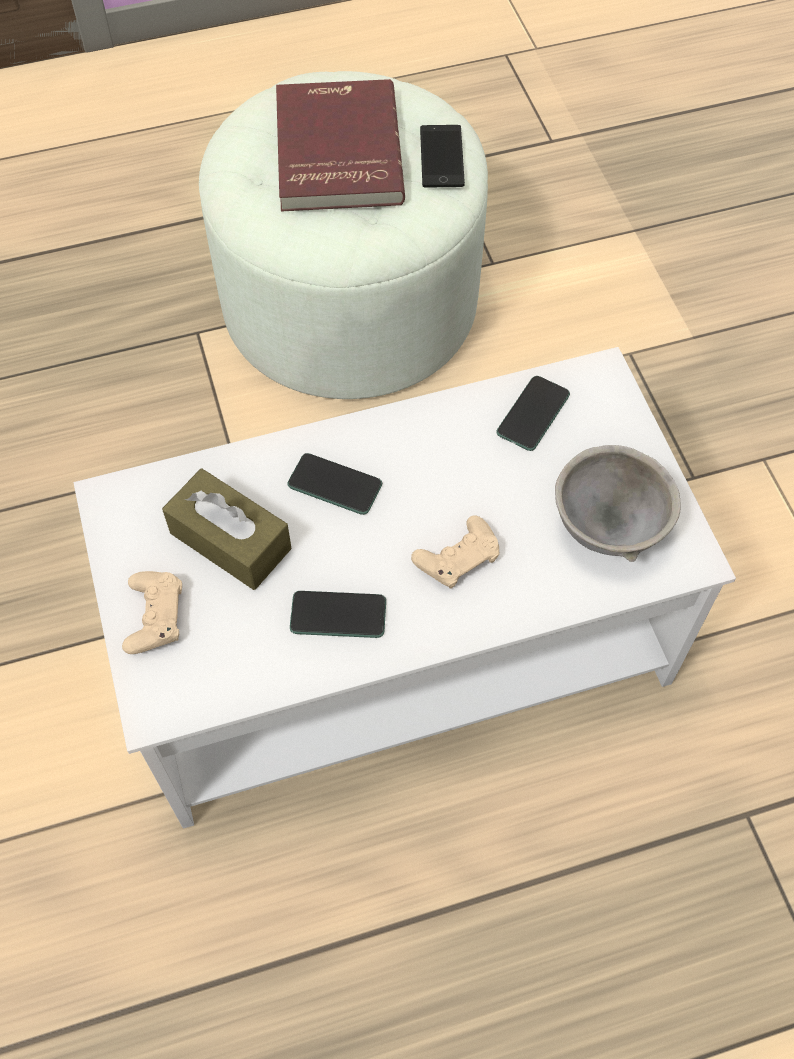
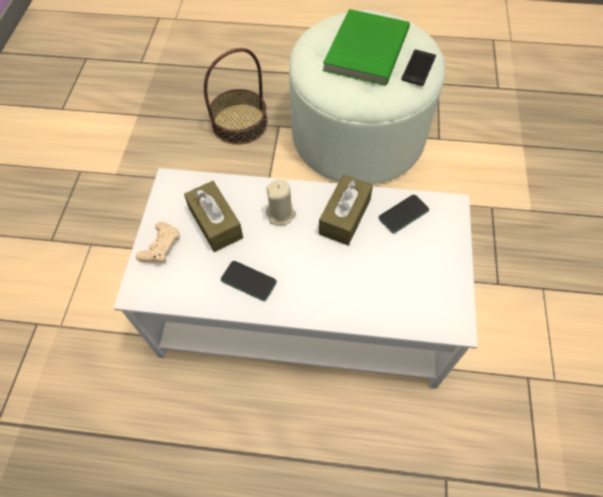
camera: 25 degrees right, 0 degrees up
red book [276,79,405,212] -> green book [323,9,410,86]
phone [287,453,382,515] -> beige candle [266,180,296,225]
beige game controller [411,515,500,589] -> none
grey bowl [555,445,681,562] -> none
none -> basket [204,48,268,145]
none -> brown tissue box [319,174,373,245]

